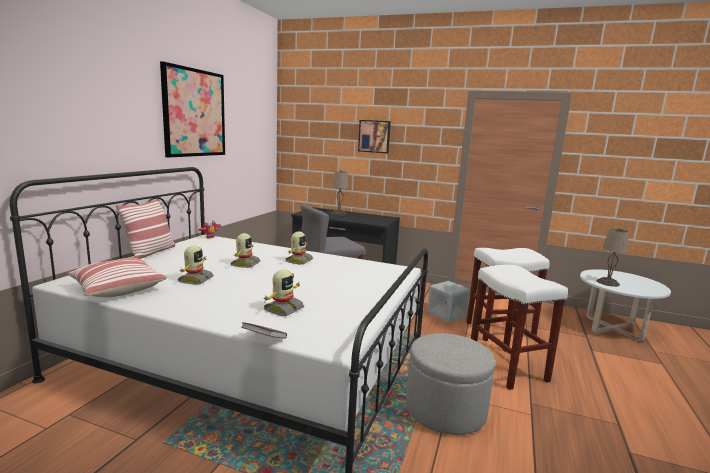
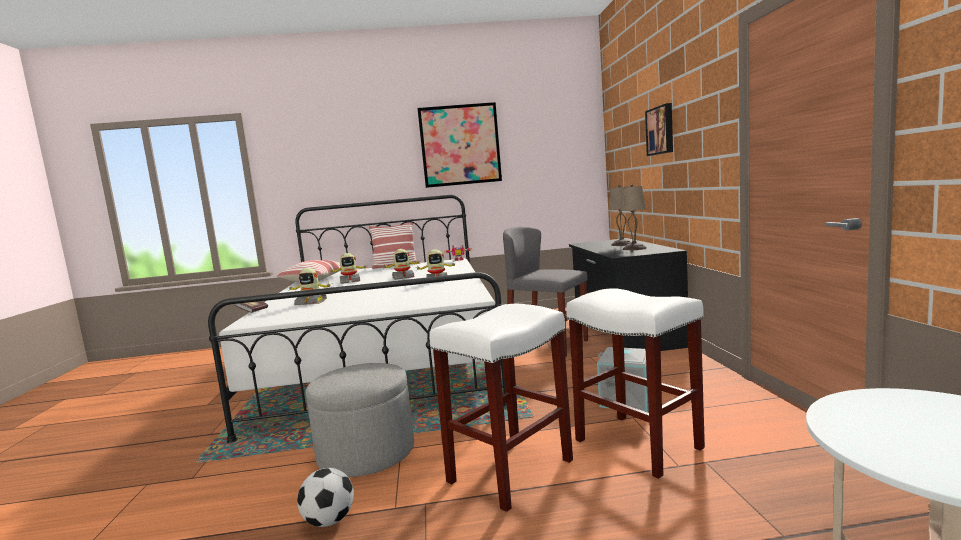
camera: 65 degrees right, 5 degrees down
beige table lamp [597,228,629,287] -> beige table lamp moved to [620,184,646,250]
none -> football [297,468,354,527]

